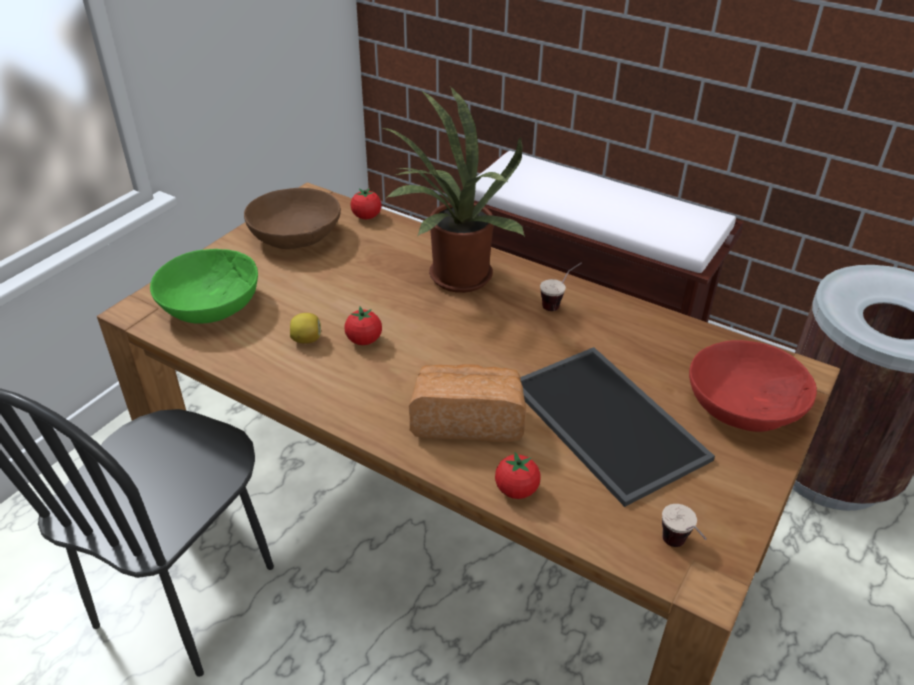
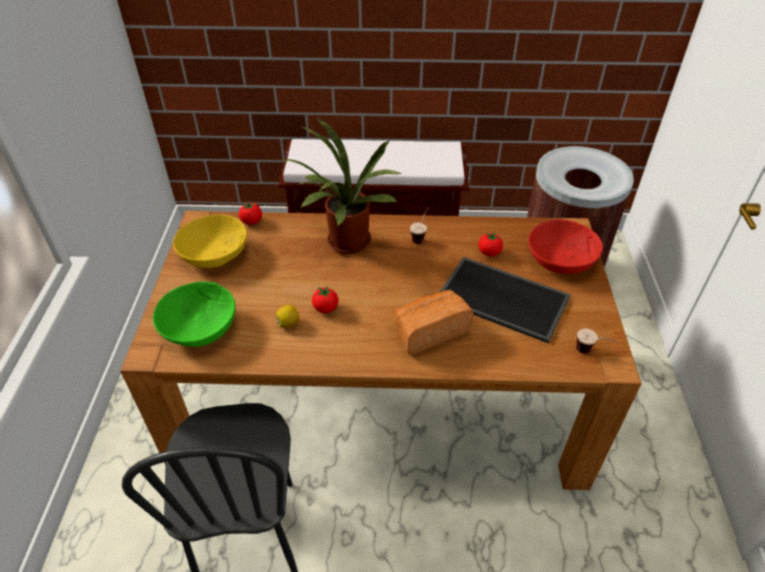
camera: 30 degrees left, 5 degrees up
brown bowl [244,188,341,249] -> yellow bowl [173,215,247,268]
tomato [495,452,541,499] -> tomato moved to [478,232,503,256]

